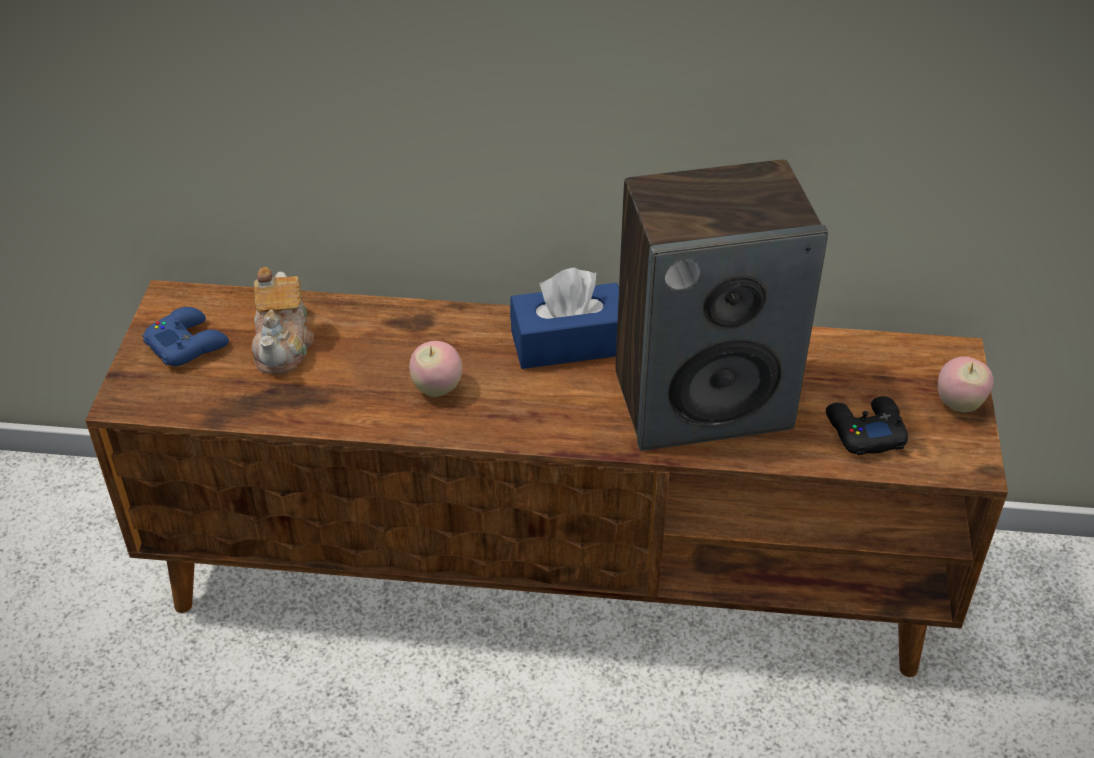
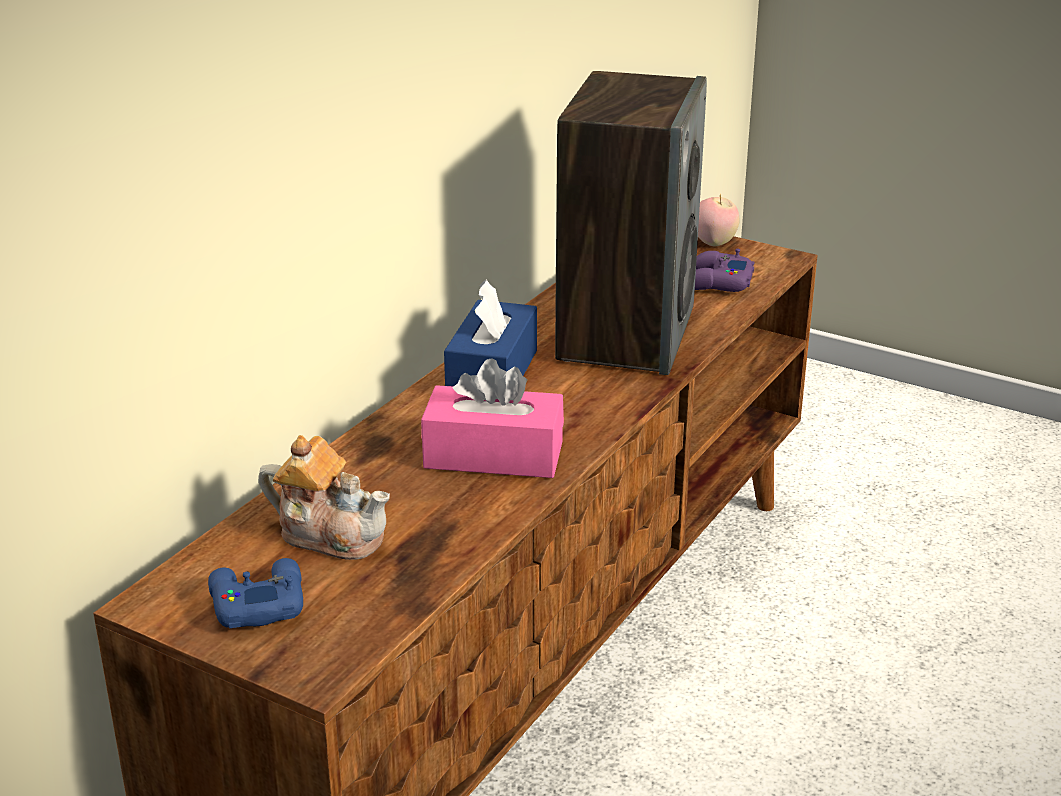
camera: 65 degrees left, 15 degrees down
apple [409,341,462,397] -> pink tissue box [421,358,564,478]
black game controller [826,396,908,455] -> purple game controller [695,248,755,292]

